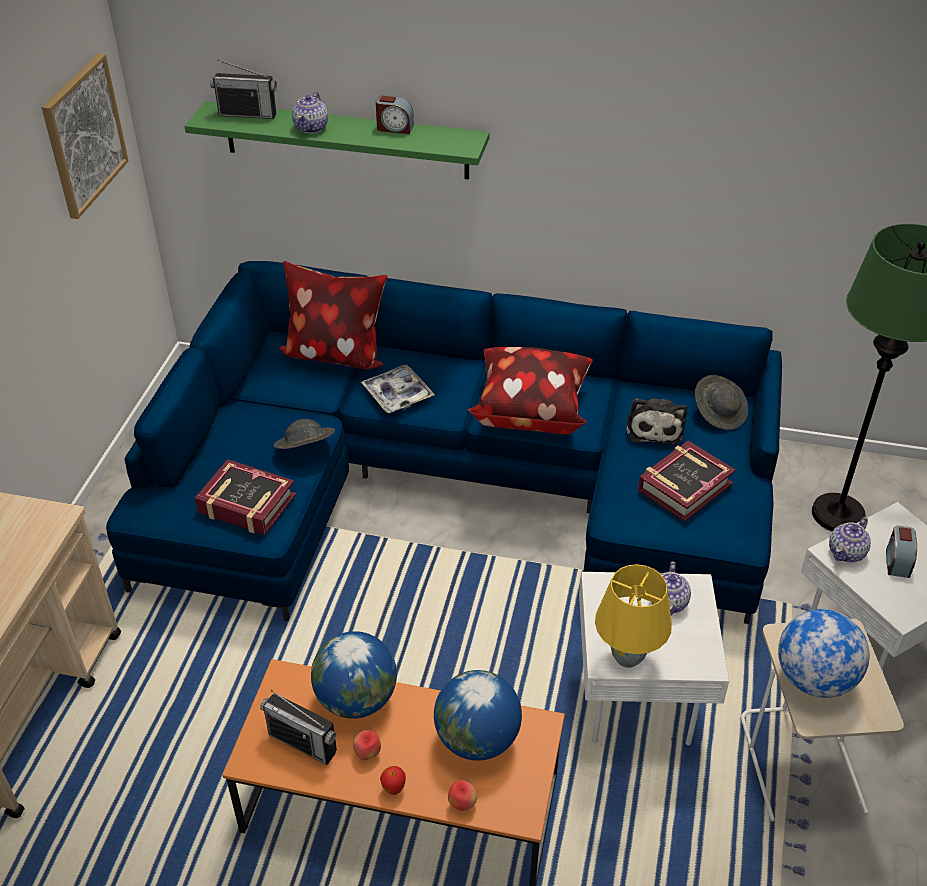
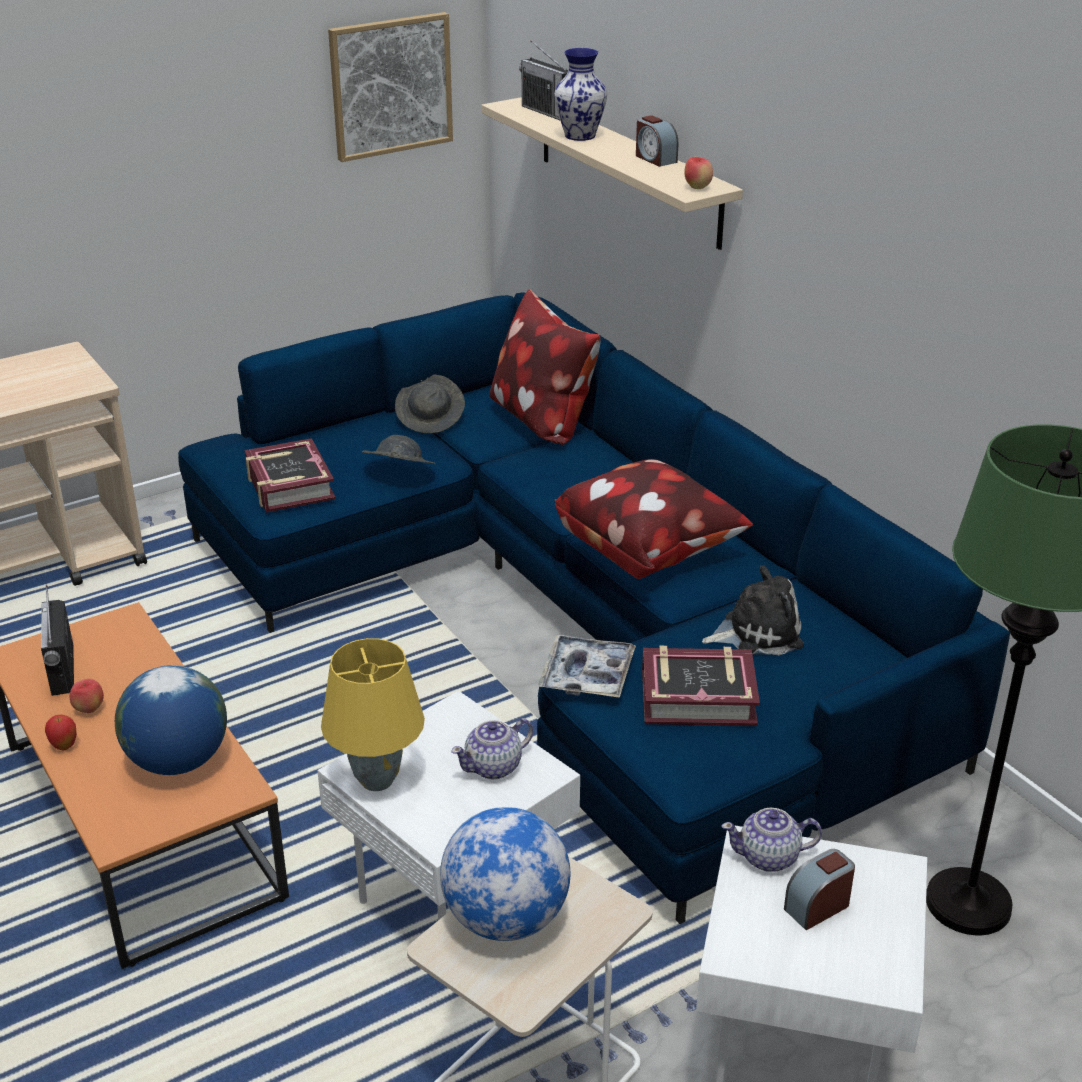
camera: 45 degrees right, 10 degrees down
green shelf [184,101,490,180] -> beige shelf [481,97,743,250]
teapot [292,92,328,134] -> vase [554,48,607,141]
globe [311,631,397,719] -> none
tray [361,365,435,413] -> tray moved to [538,635,636,698]
apple [448,780,477,811] -> apple moved to [684,157,713,189]
plush toy [626,398,687,445] -> plush toy turned 150 degrees counterclockwise [702,565,803,656]
grey hat [695,375,748,430] -> grey hat moved to [395,374,465,433]

